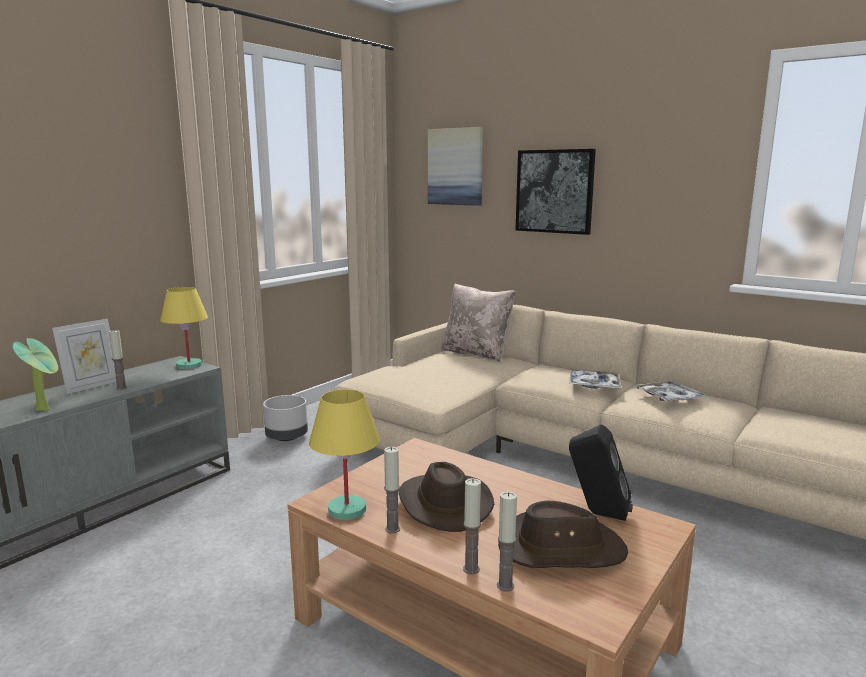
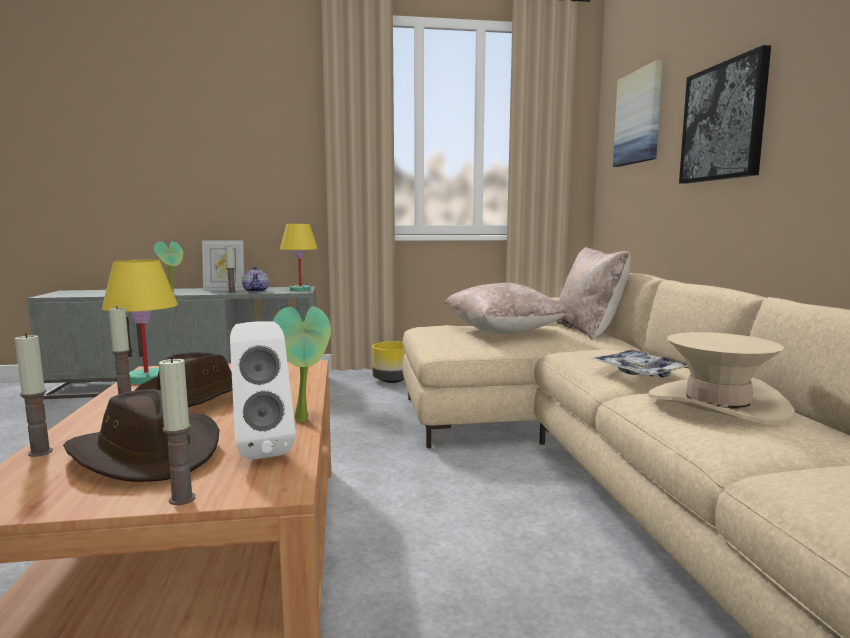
camera: 45 degrees right, 5 degrees down
grey planter [263,395,308,441] -> yellow planter [372,341,405,383]
candle [463,478,481,575] -> candle moved to [159,357,196,505]
black speaker [569,424,633,521] -> white speaker [230,321,296,460]
tray [633,381,708,402] -> beige hat [648,332,795,424]
none -> teapot [242,266,269,292]
none -> potted plant [273,306,331,423]
none -> beige pillow [445,283,568,334]

